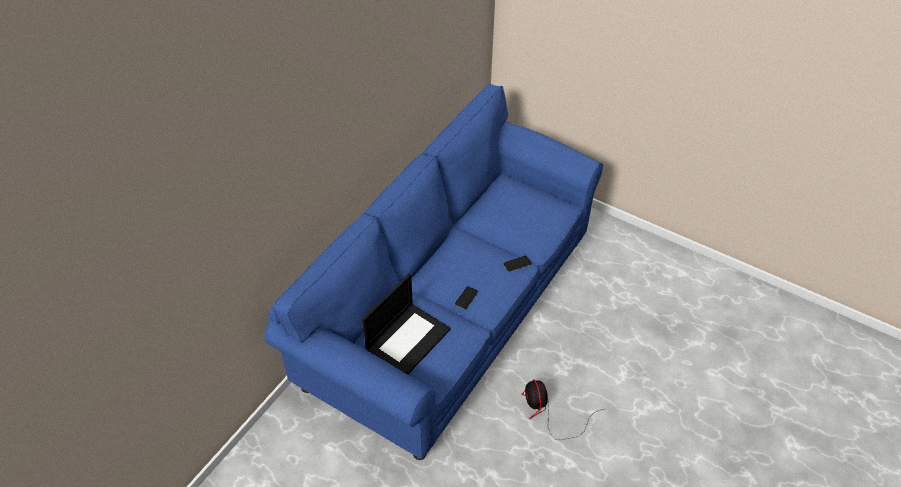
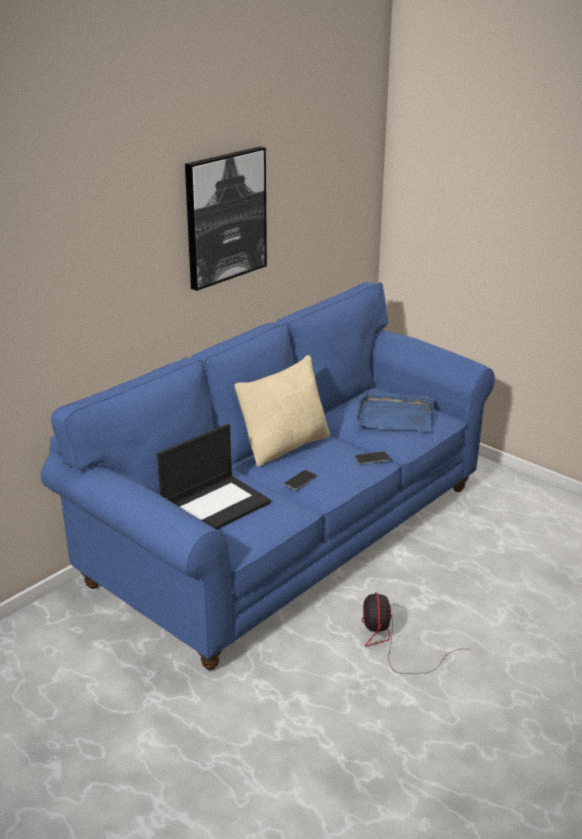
camera: 10 degrees right, 20 degrees down
none -> picture [185,146,267,291]
none -> beige pillow [234,355,330,467]
none -> blue tray [356,391,434,431]

